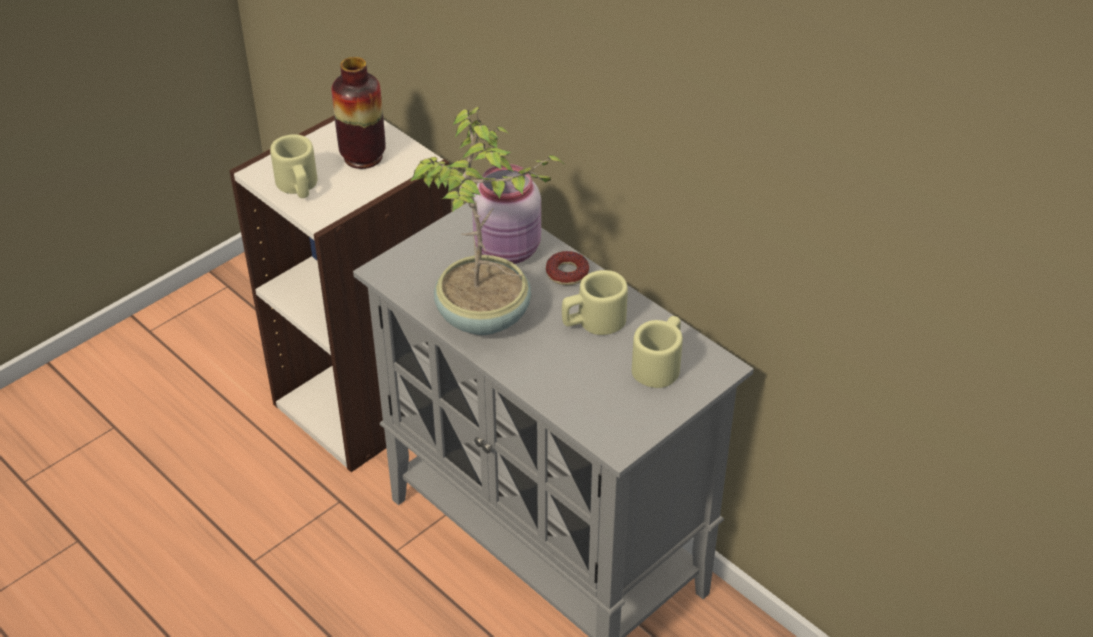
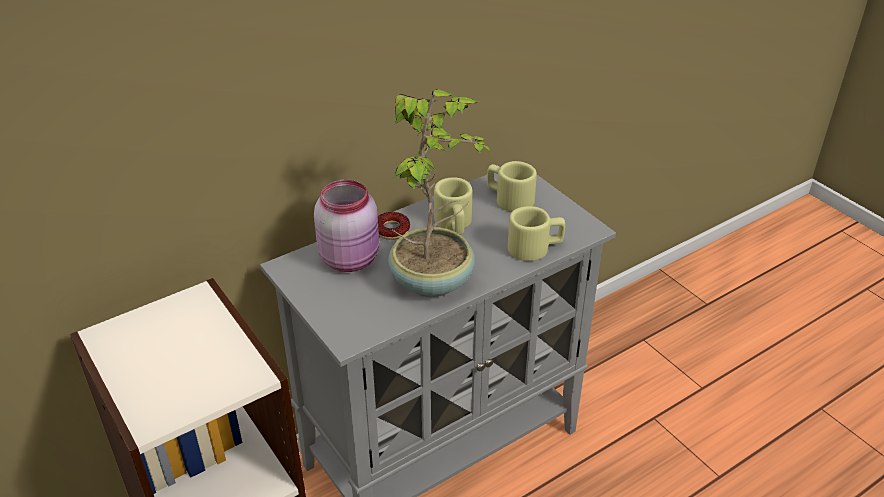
camera: 80 degrees left, 5 degrees down
beige mug [270,134,317,198] -> beige mug moved to [508,206,565,261]
vase [331,57,386,169] -> none

